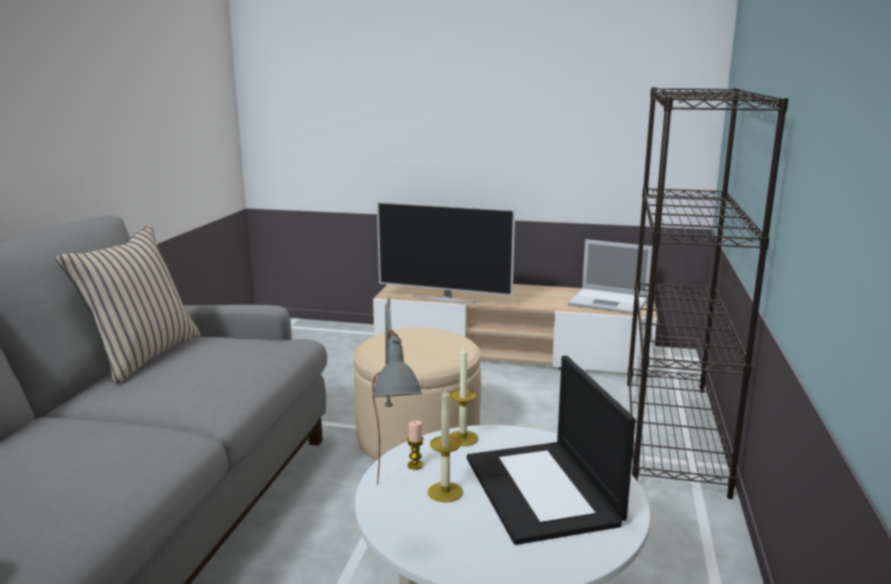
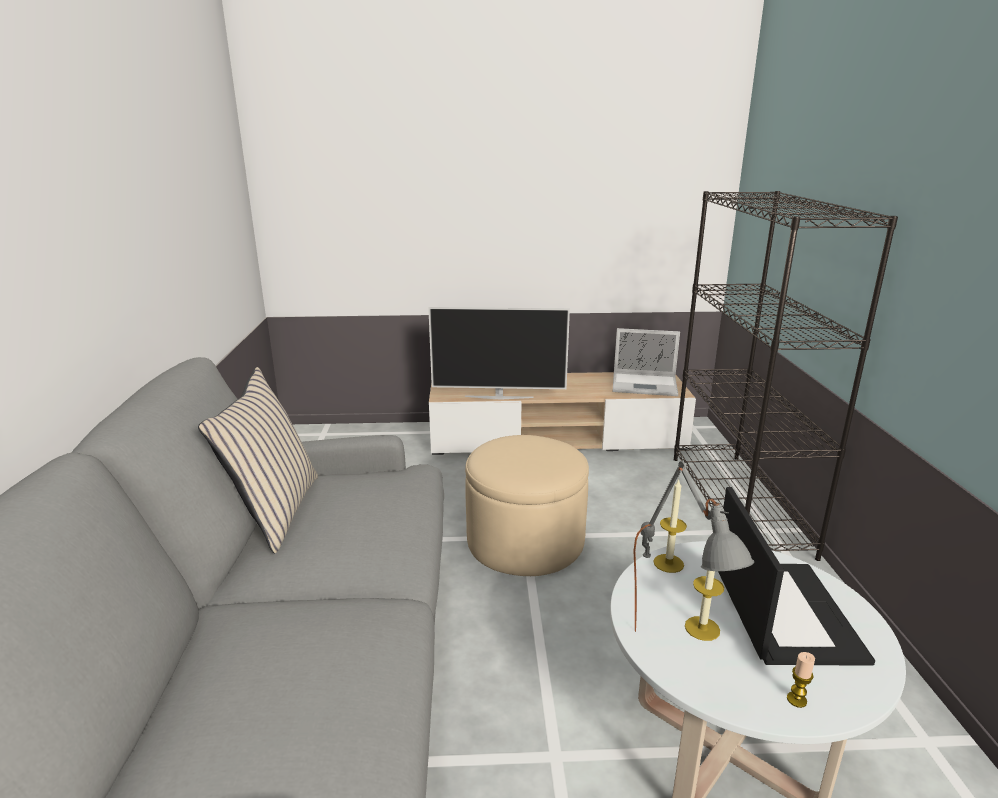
camera: 15 degrees left, 5 degrees up
candle [407,421,424,470] -> candle moved to [787,652,815,708]
laptop [467,356,636,545] -> laptop turned 150 degrees counterclockwise [718,487,875,666]

